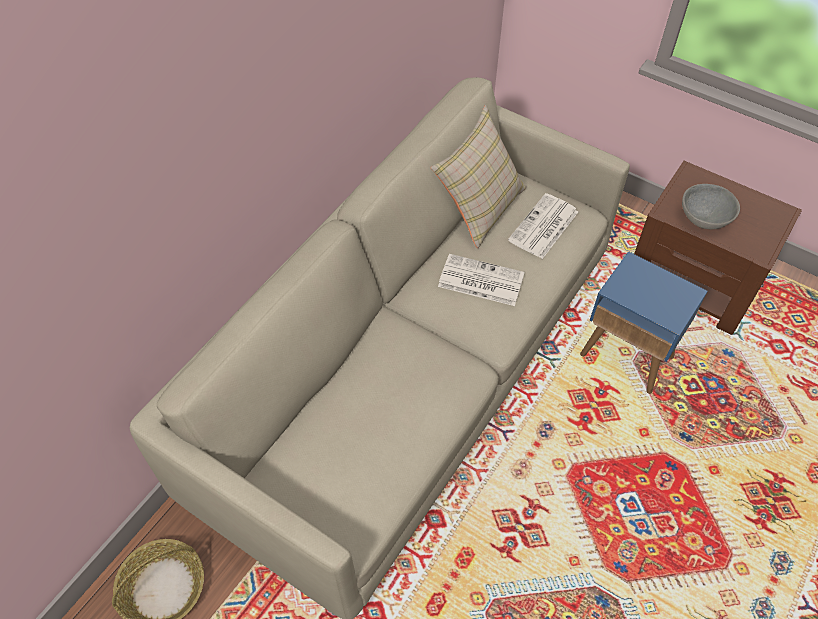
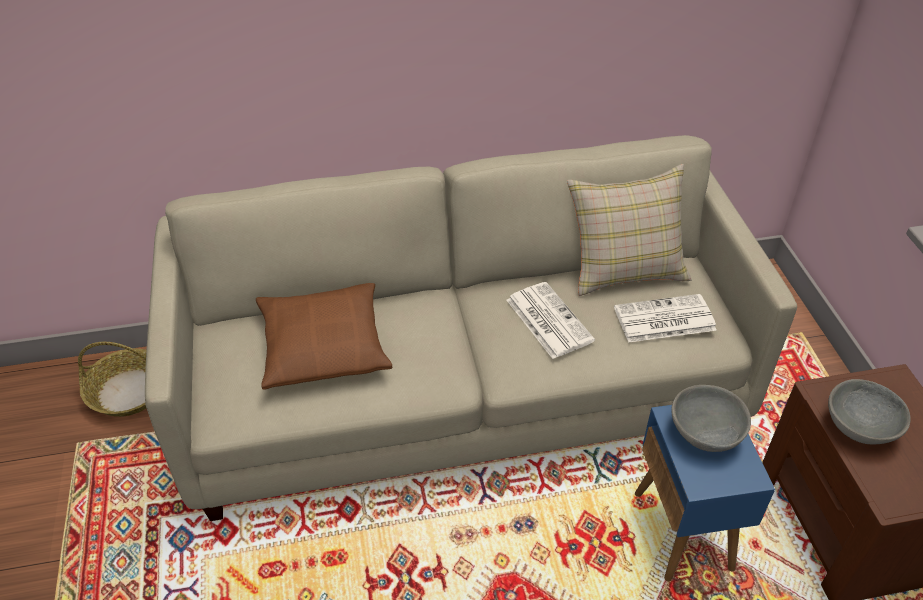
camera: 45 degrees right, 10 degrees down
none -> brown pillow [256,283,392,390]
none -> grey bowl [671,385,751,452]

